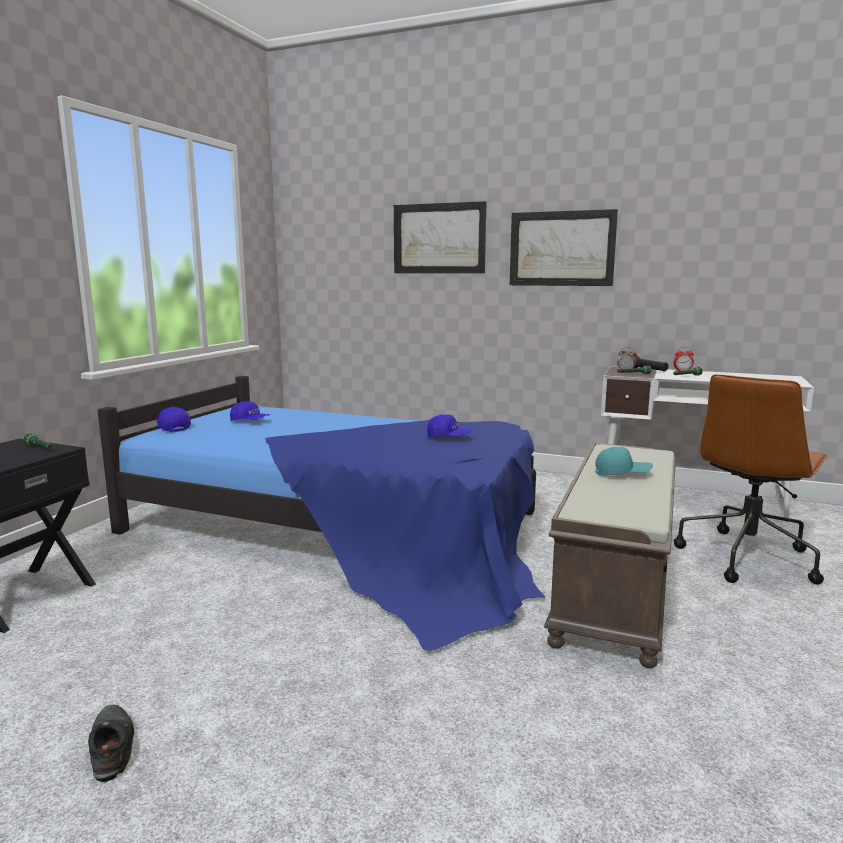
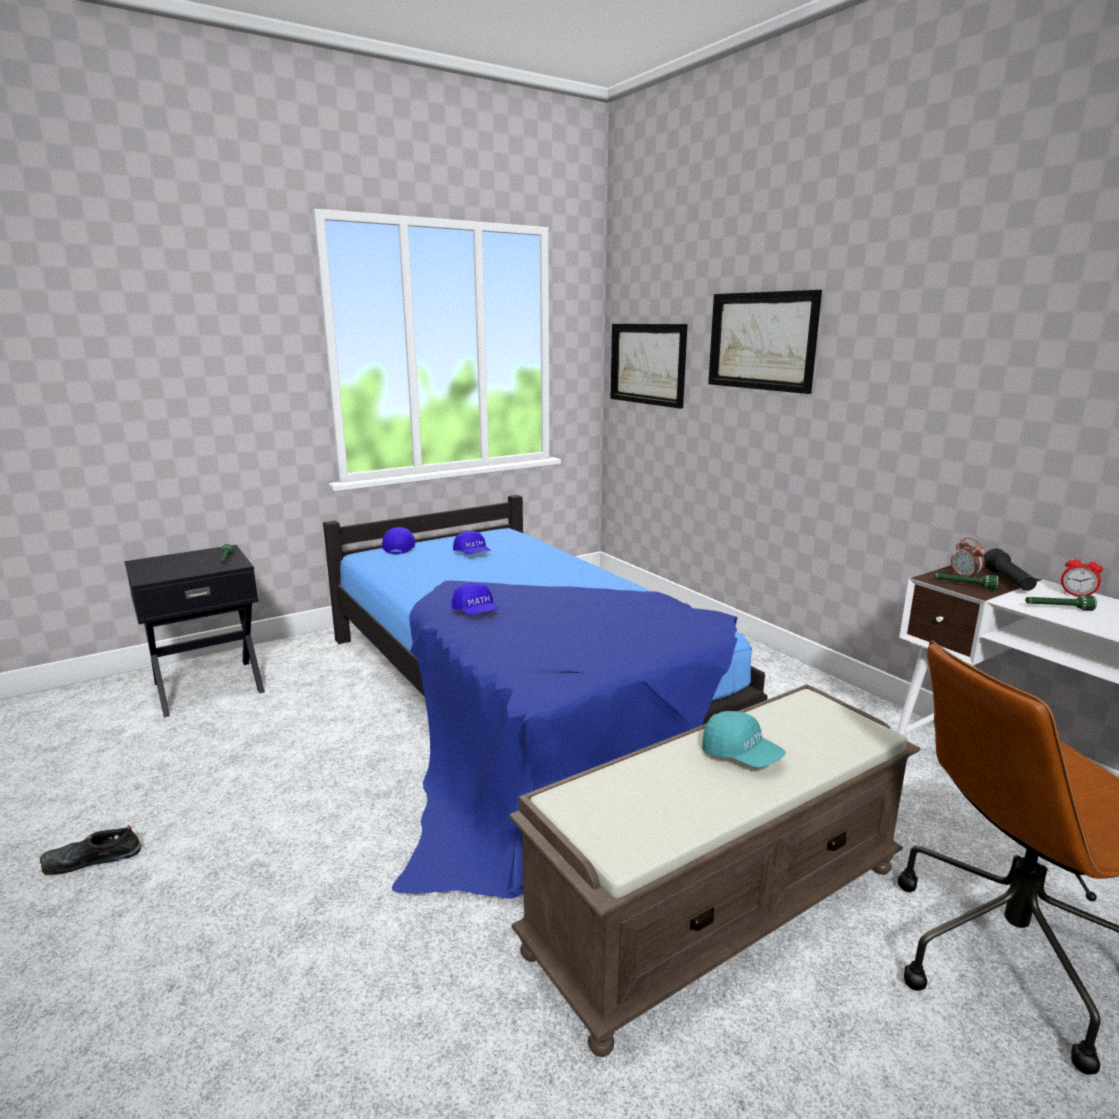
camera: 35 degrees right, 5 degrees up
black shoe [88,705,134,782] -> black shoe turned 120 degrees counterclockwise [40,825,141,875]
blue cap [427,414,473,437] -> blue cap moved to [451,583,499,615]
picture [510,209,618,286] -> picture moved to [611,324,687,409]

